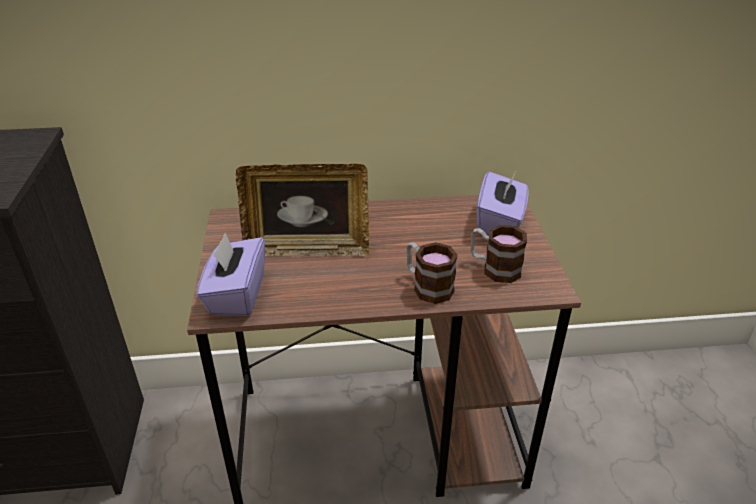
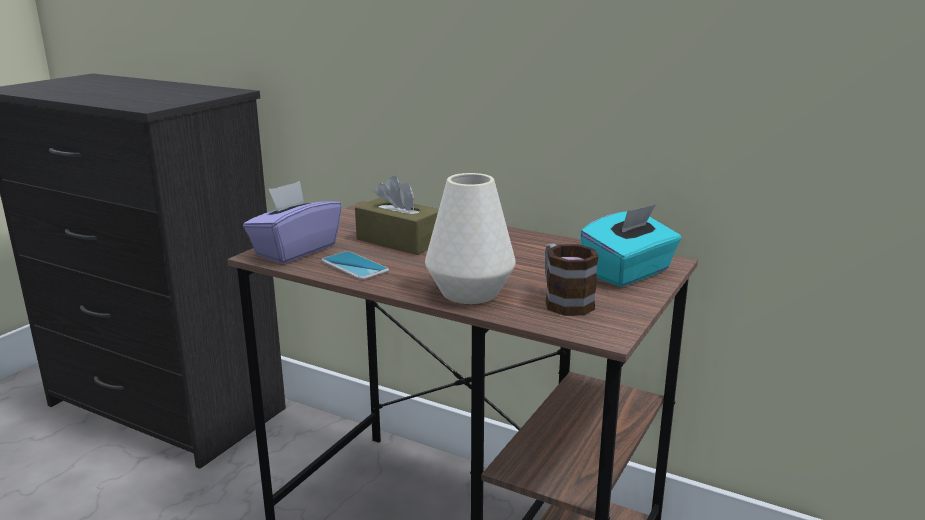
camera: 35 degrees right, 15 degrees down
picture frame [236,164,369,257] -> brown tissue box [355,176,439,255]
mug [407,242,458,304] -> white vase [425,173,516,304]
purple tissue box [477,172,529,236] -> turquoise tissue box [580,204,681,287]
none -> phone [322,251,389,280]

